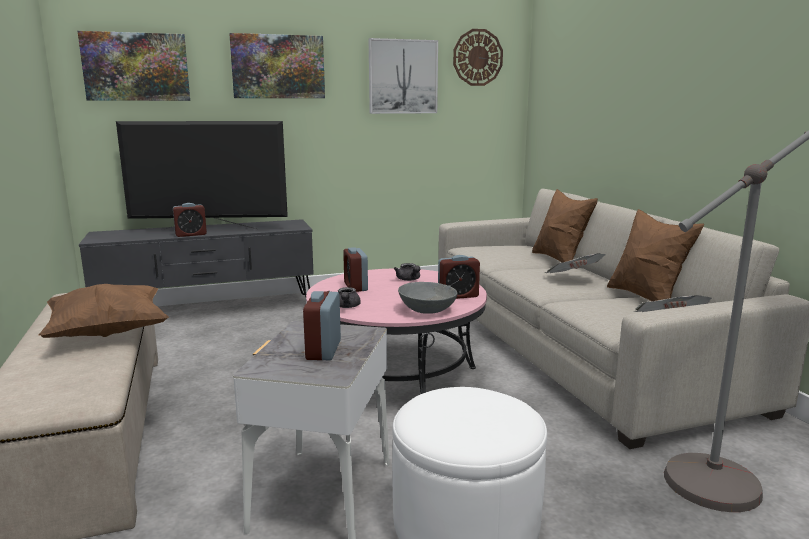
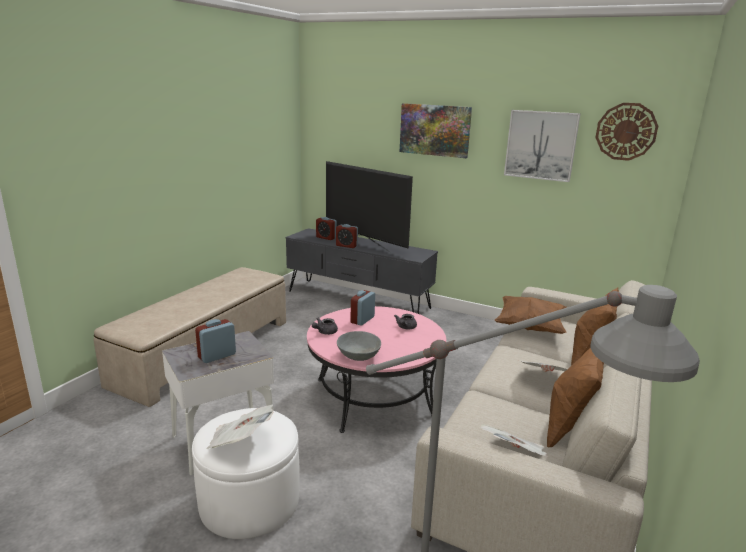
camera: 45 degrees right, 5 degrees up
brown pillow [39,284,169,338] -> brown pillow moved to [495,296,567,334]
picture [78,31,190,101] -> none
alarm clock [438,255,480,299] -> alarm clock moved to [316,217,337,240]
none -> newspaper [207,404,273,449]

